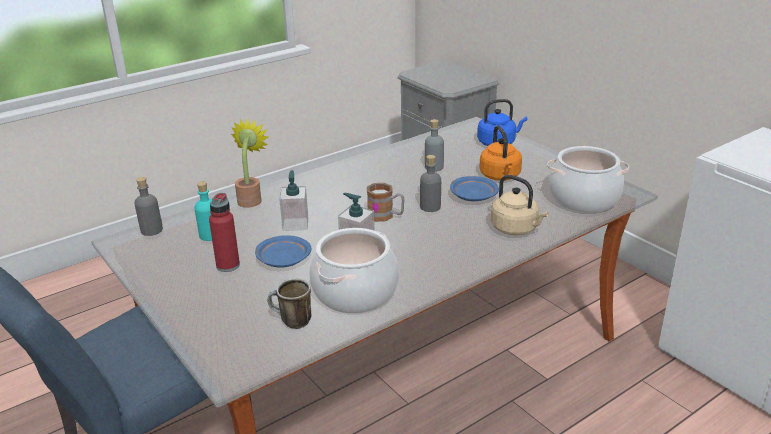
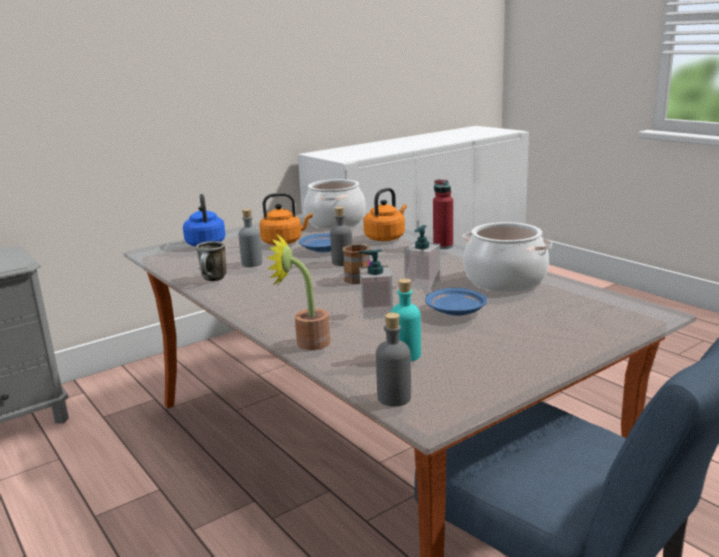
camera: 90 degrees left, 10 degrees down
red bottle [209,193,240,272] -> red bottle moved to [433,179,453,249]
mug [267,278,311,329] -> mug moved to [196,241,226,281]
beige kettle [491,175,549,235] -> orange kettle [363,188,407,241]

